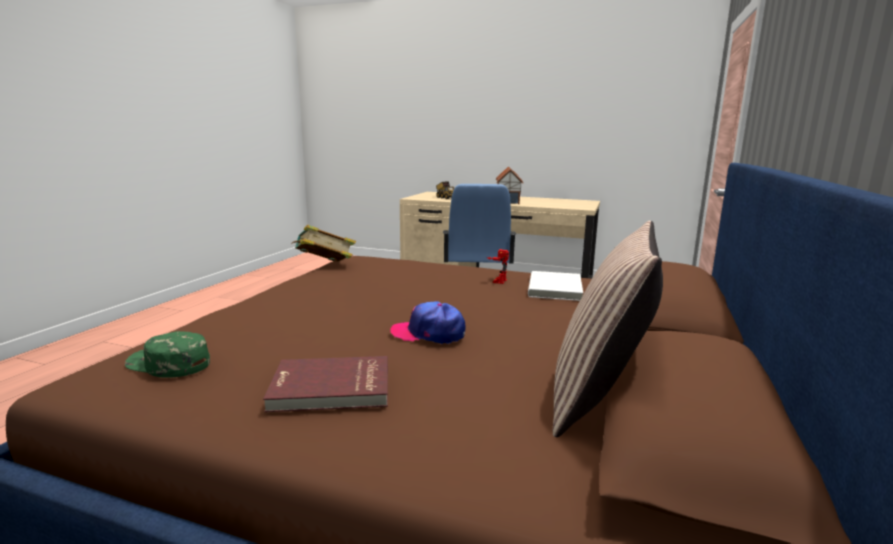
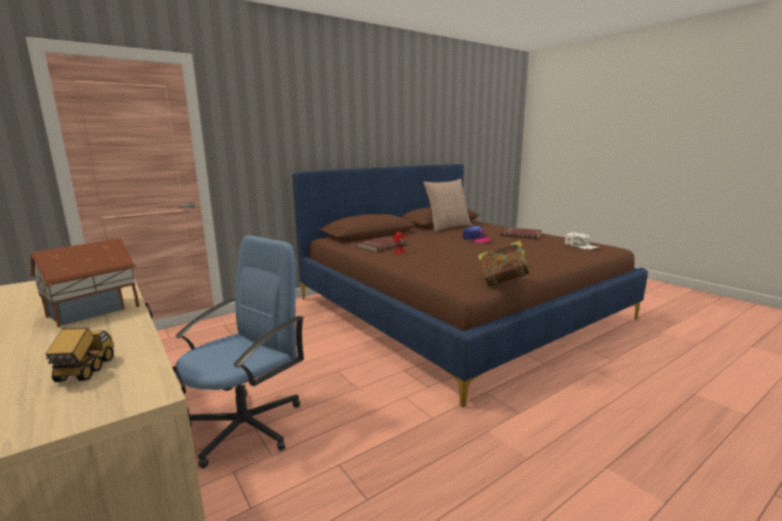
camera: 145 degrees left, 0 degrees up
green cap [125,331,210,378] -> white cap [565,232,598,250]
white book [528,271,583,301] -> red book [358,237,406,252]

